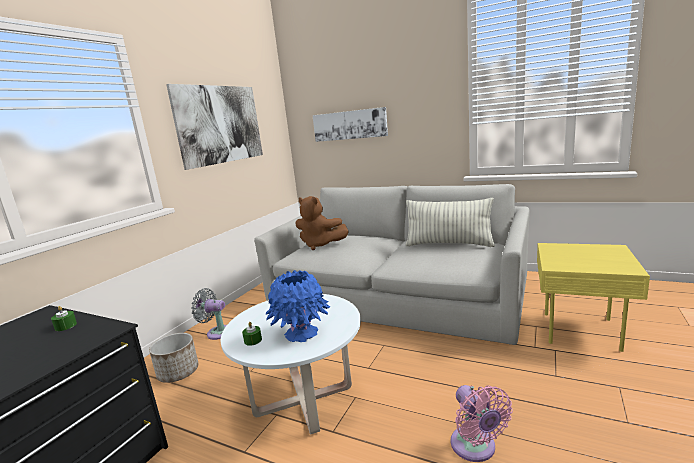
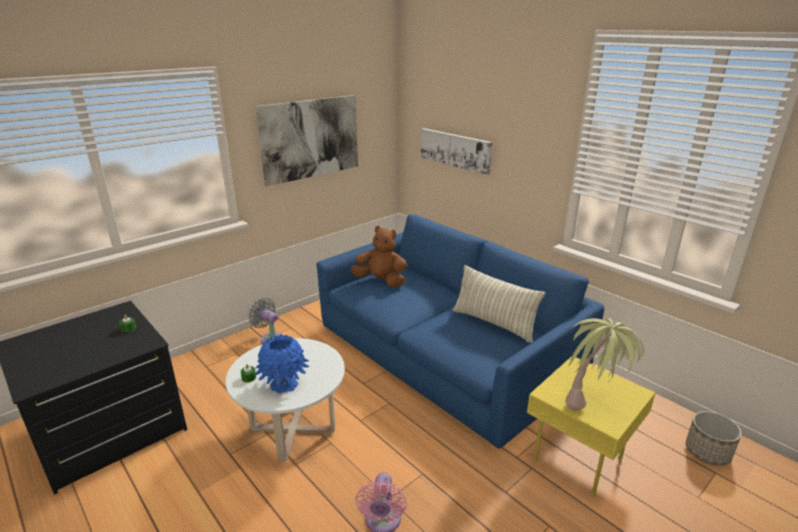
camera: 20 degrees right, 10 degrees up
planter [149,333,198,383] -> planter moved to [686,411,742,466]
grey sofa [254,184,530,345] -> blue sofa [316,214,604,449]
brown plush toy [296,196,349,250] -> brown plush toy turned 150 degrees clockwise [351,226,407,287]
none -> potted plant [565,318,644,411]

